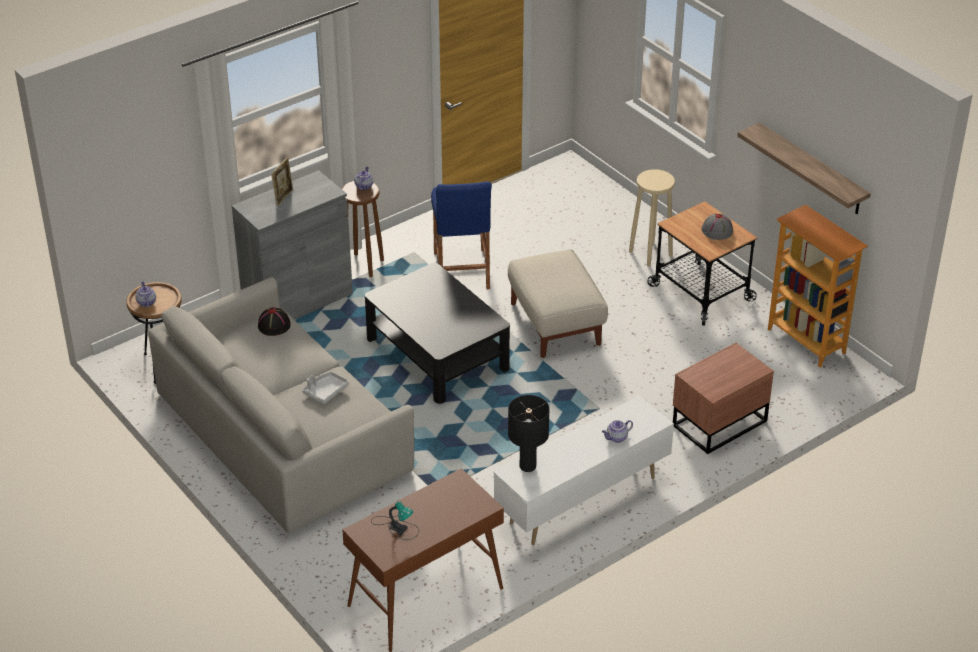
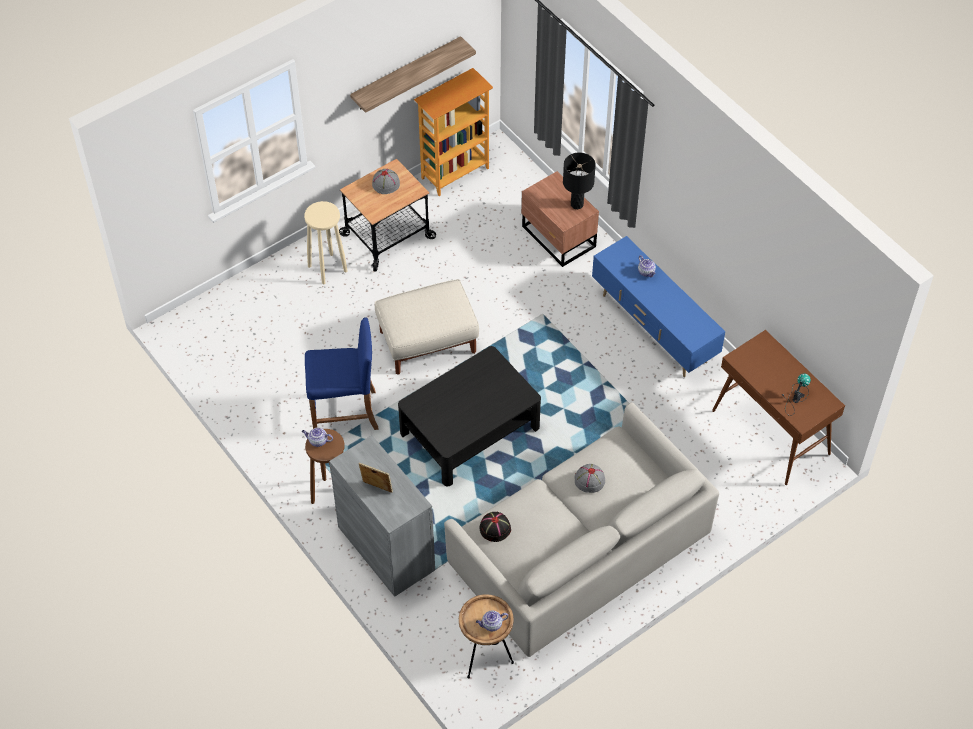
camera: 90 degrees left, 15 degrees up
grey tray [302,371,349,404] -> grey hat [574,464,605,493]
white tv stand [493,396,674,545] -> blue tv stand [592,236,725,377]
black table lamp [508,395,550,472] -> black table lamp moved to [563,152,596,209]

